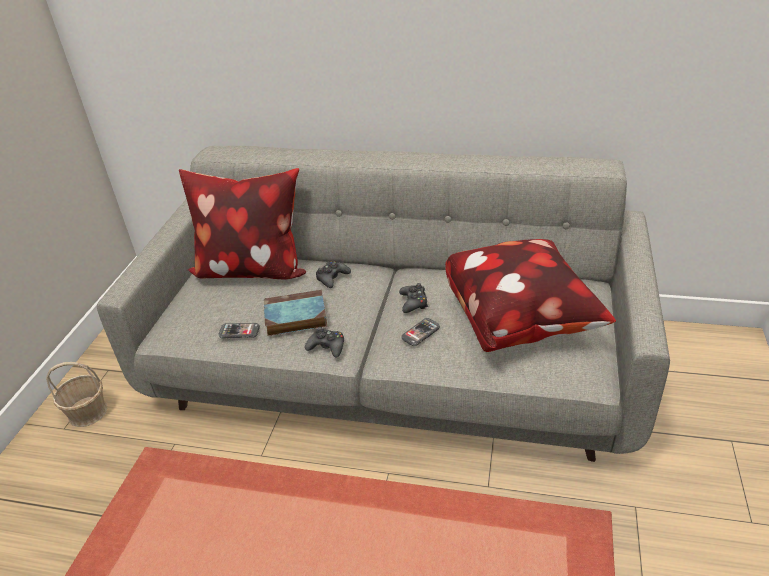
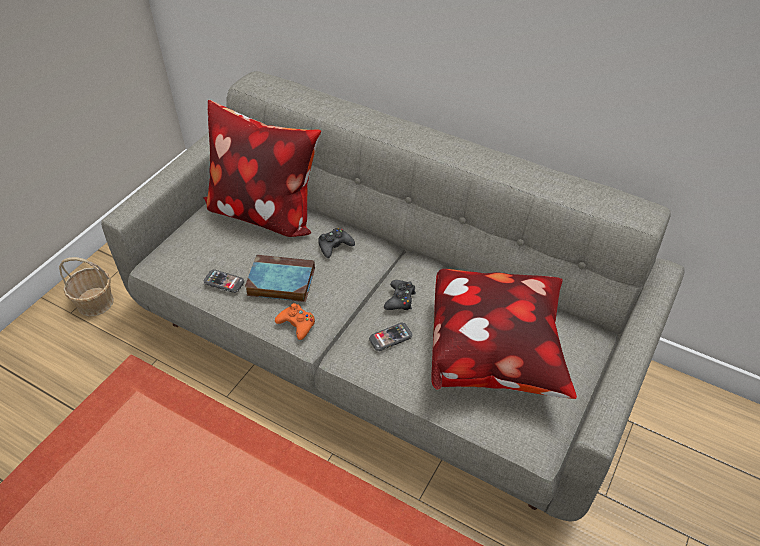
camera: 15 degrees right, 10 degrees up
black game controller [305,327,344,358] -> orange game controller [275,303,315,340]

